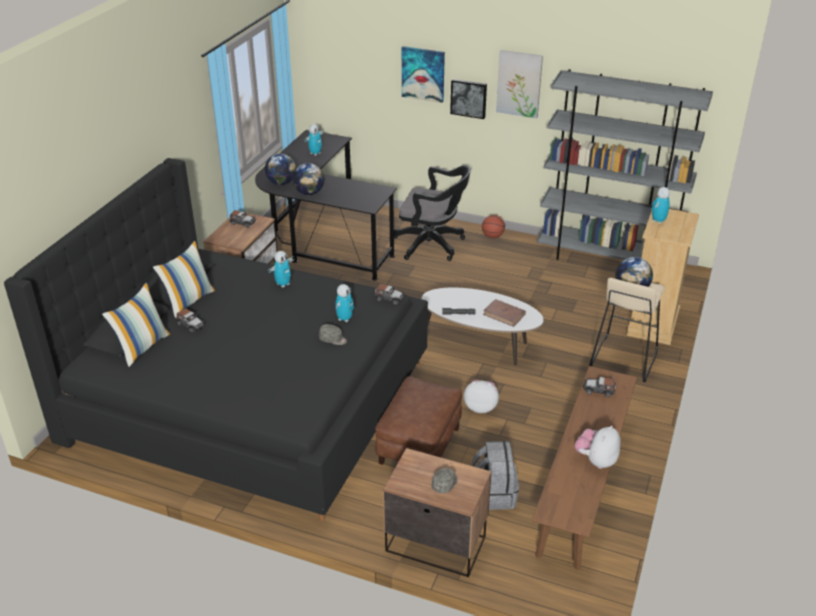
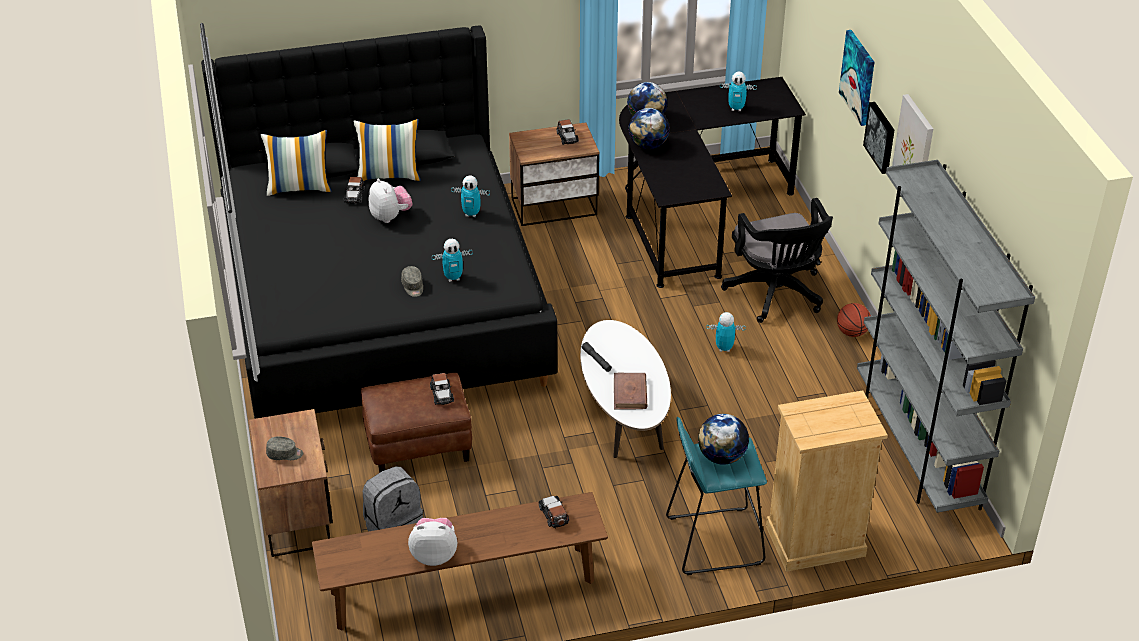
camera: 55 degrees right, 5 degrees up
toy car [375,284,405,305] -> toy car moved to [430,373,454,405]
plush toy [464,380,499,413] -> plush toy moved to [369,178,413,223]
beige stool [589,278,665,382] -> turquoise stool [666,417,767,575]
toy robot [651,187,670,224] -> toy robot moved to [706,312,746,352]

